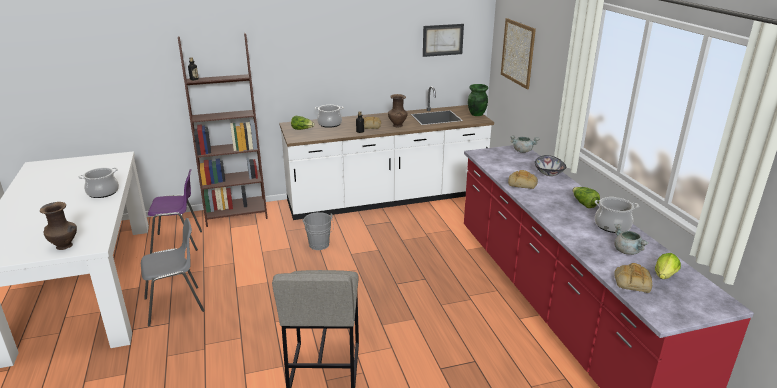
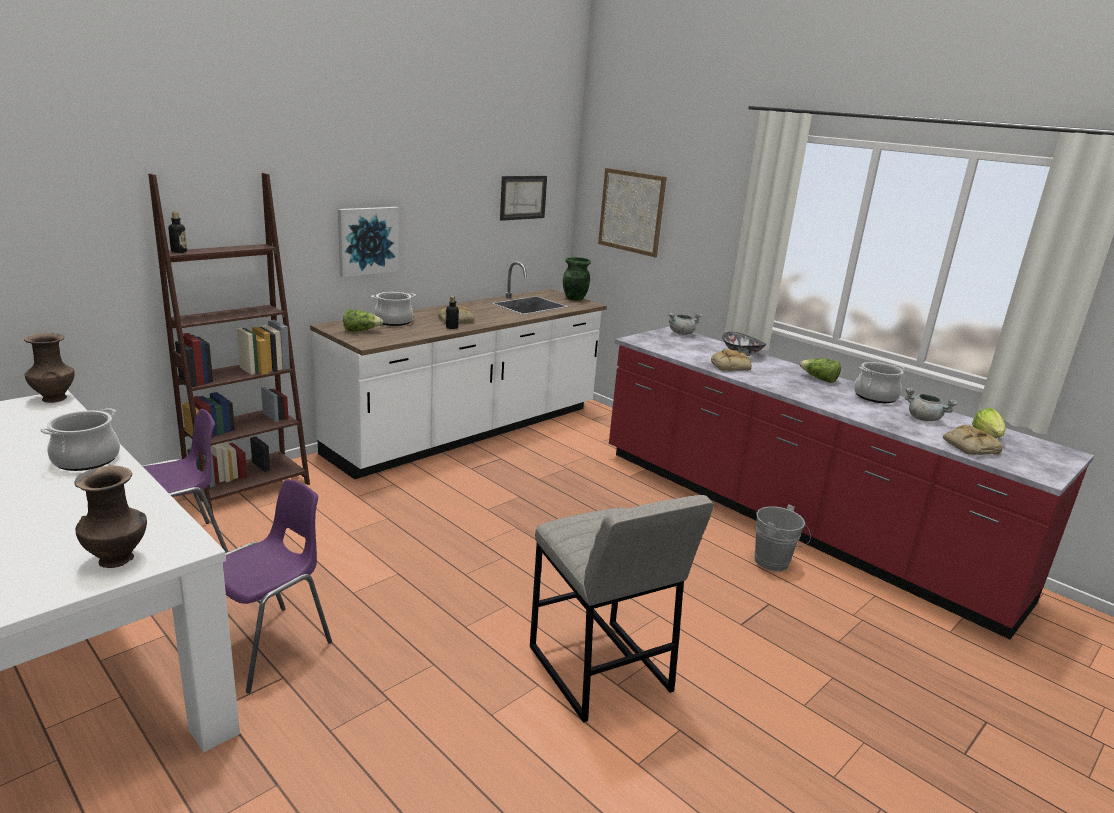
camera: 30 degrees left, 5 degrees down
grey chair [141,218,205,326] -> purple chair [223,479,332,693]
grey bucket [302,212,334,250] -> grey bucket moved to [754,504,811,571]
brown vase [388,94,408,127] -> brown vase moved to [24,333,74,403]
none -> picture [338,207,399,277]

